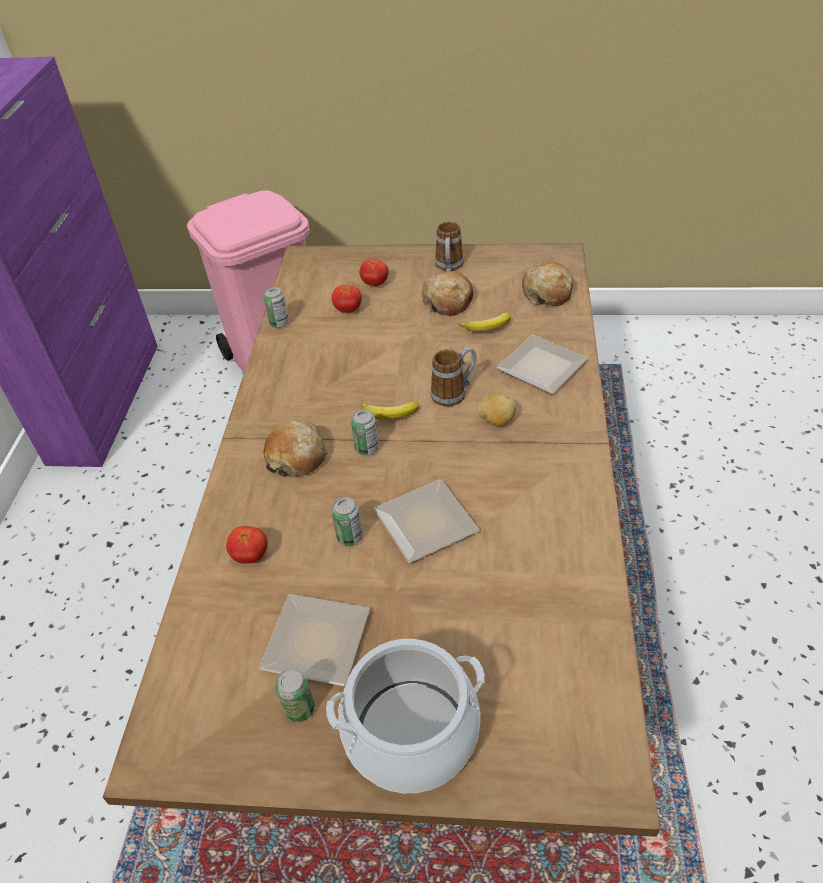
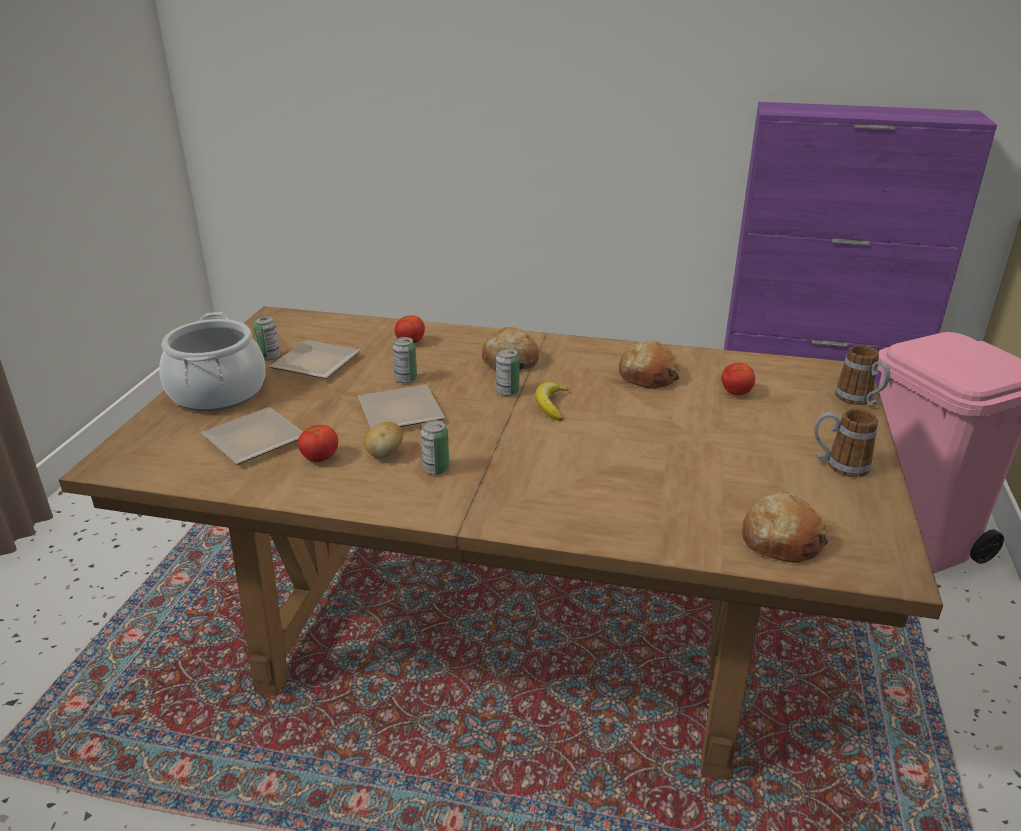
camera: 95 degrees right, 15 degrees down
can [263,287,289,328] -> can moved to [420,420,450,475]
tomato [359,259,389,286] -> tomato moved to [298,425,338,462]
bread [422,271,473,316] -> bread moved to [619,341,681,389]
mug [430,347,477,406] -> mug moved to [835,345,890,405]
banana [458,313,511,332] -> none
potato [477,392,516,426] -> potato moved to [364,422,403,458]
plate [496,335,588,394] -> plate moved to [201,407,303,464]

